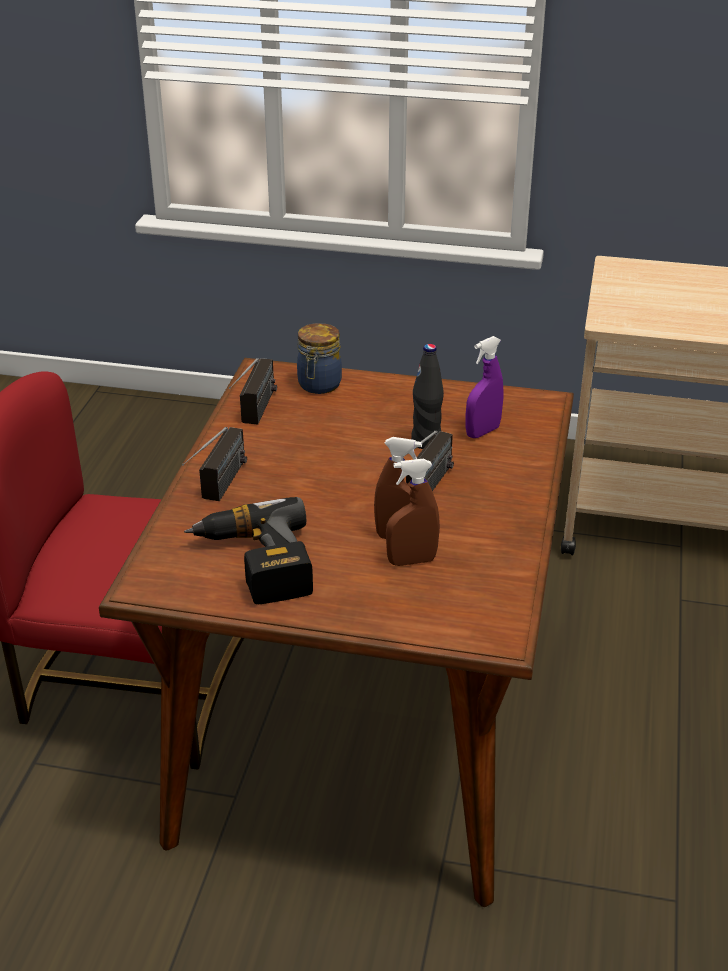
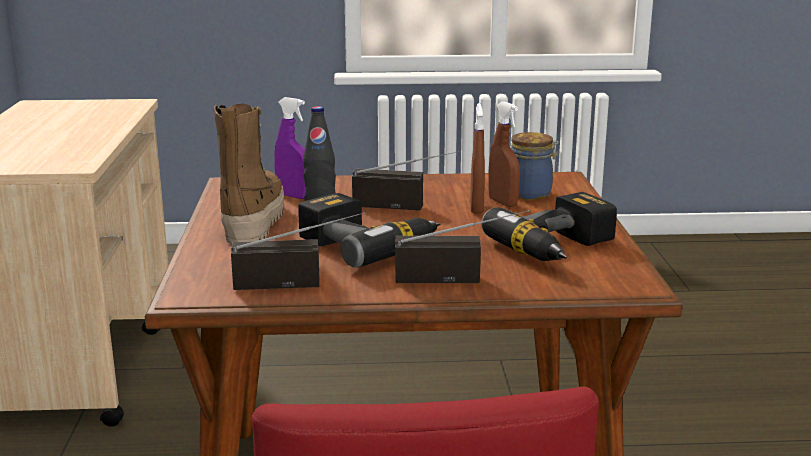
camera: 105 degrees left, 15 degrees down
jar [297,323,342,394] -> jar moved to [511,132,559,200]
none -> boot [213,104,284,245]
none -> power drill [298,193,440,267]

